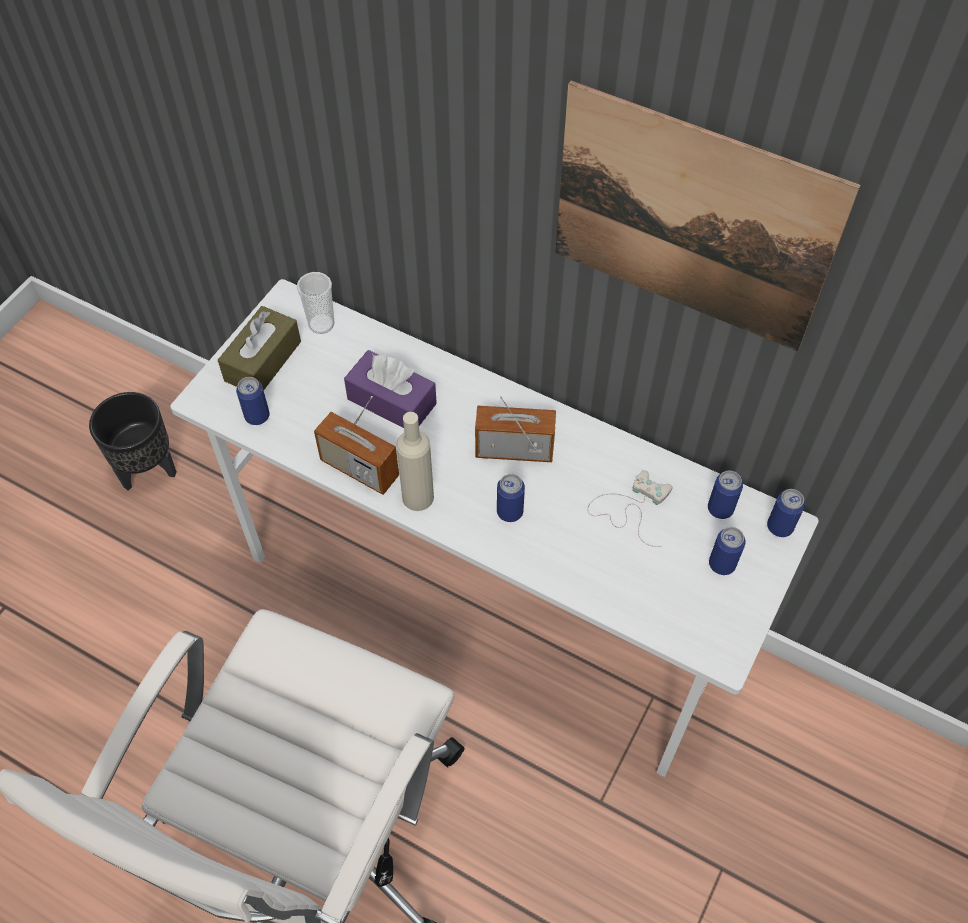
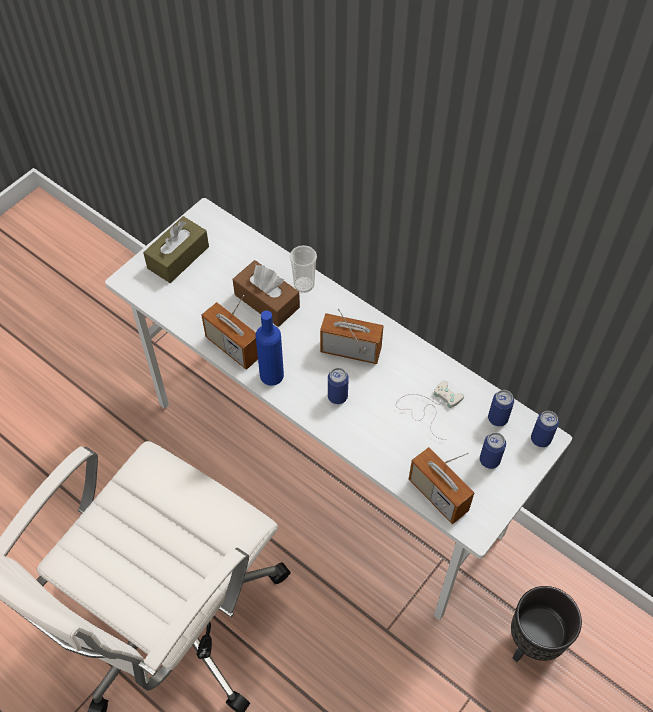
camera: 10 degrees right, 0 degrees up
black planter [89,392,177,491] -> black planter moved to [511,586,582,662]
can [236,377,270,425] -> none
cup [297,272,334,334] -> cup moved to [290,245,317,293]
purple tissue box [344,350,437,428] -> brown tissue box [233,260,300,327]
beige bottle [396,412,434,511] -> blue bottle [255,311,284,386]
picture [555,81,861,352] -> none
none -> radio [409,447,474,524]

